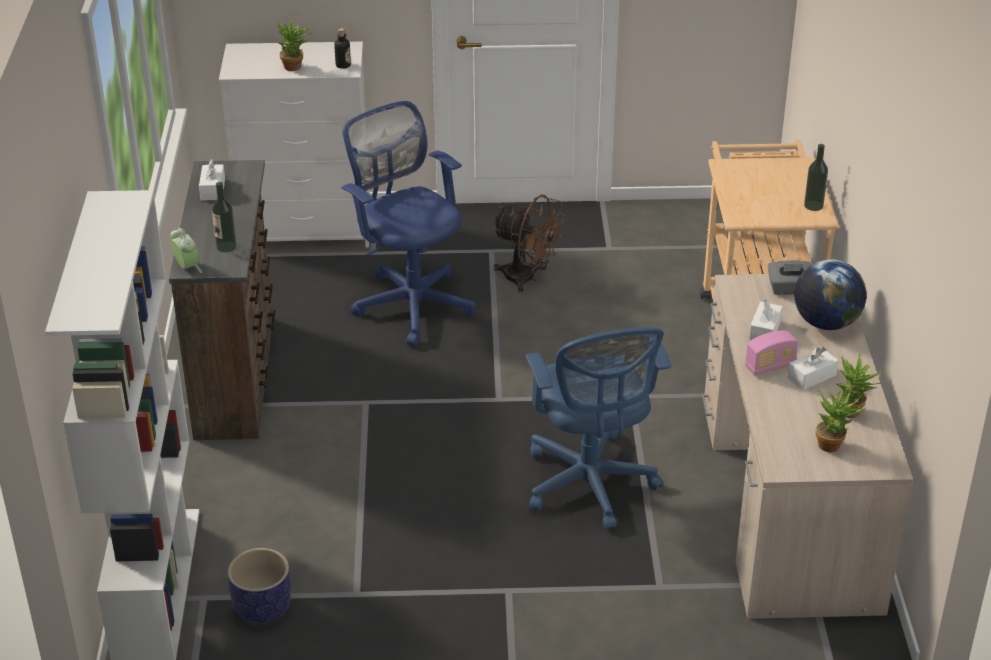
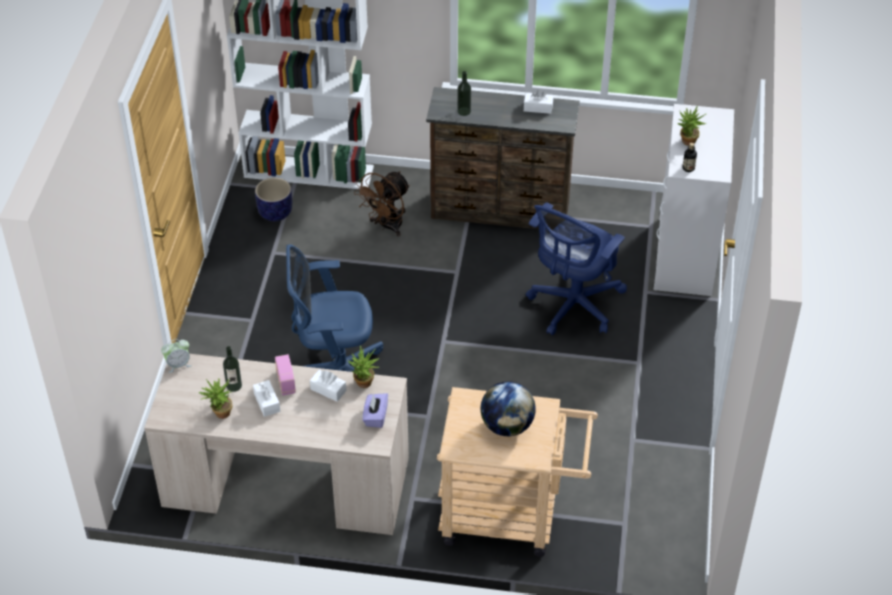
camera: 100 degrees right, 10 degrees up
alarm clock [170,228,202,273] -> alarm clock moved to [161,339,192,373]
blue office chair [341,101,475,347] -> blue office chair turned 150 degrees clockwise [526,202,627,335]
brown fan [492,195,565,293] -> brown fan moved to [354,171,410,236]
grey tissue box [768,260,811,295] -> purple tissue box [363,393,388,428]
globe [795,259,867,330] -> globe moved to [480,381,536,436]
bottle [804,144,828,211] -> bottle moved to [223,346,242,392]
potted plant [815,388,865,452] -> potted plant moved to [348,345,379,388]

